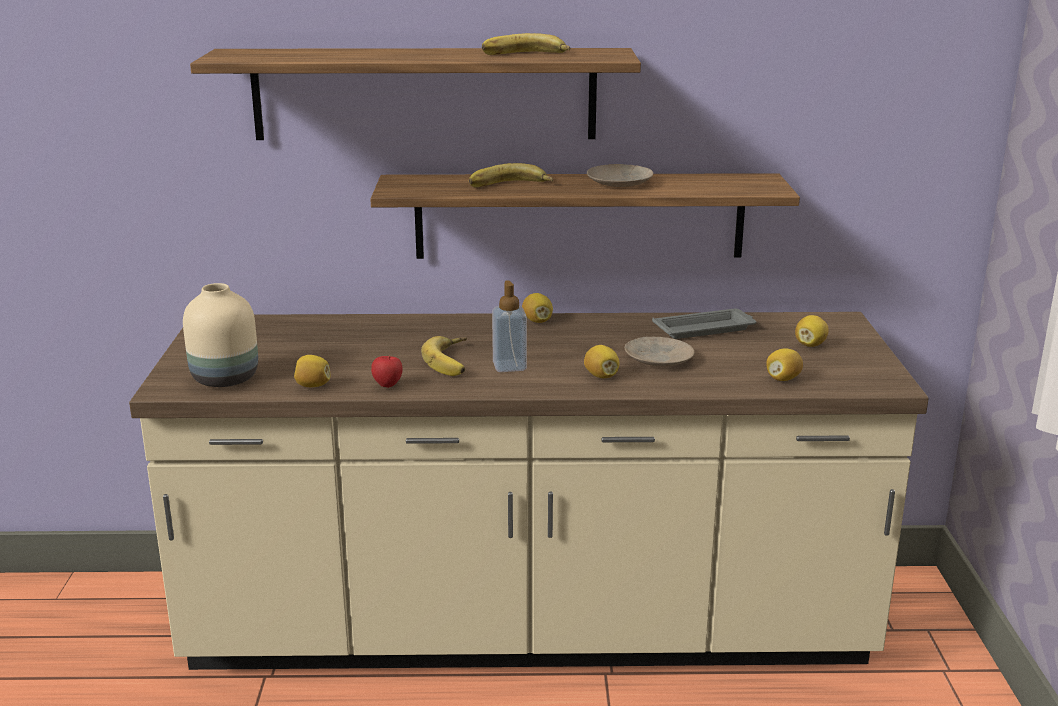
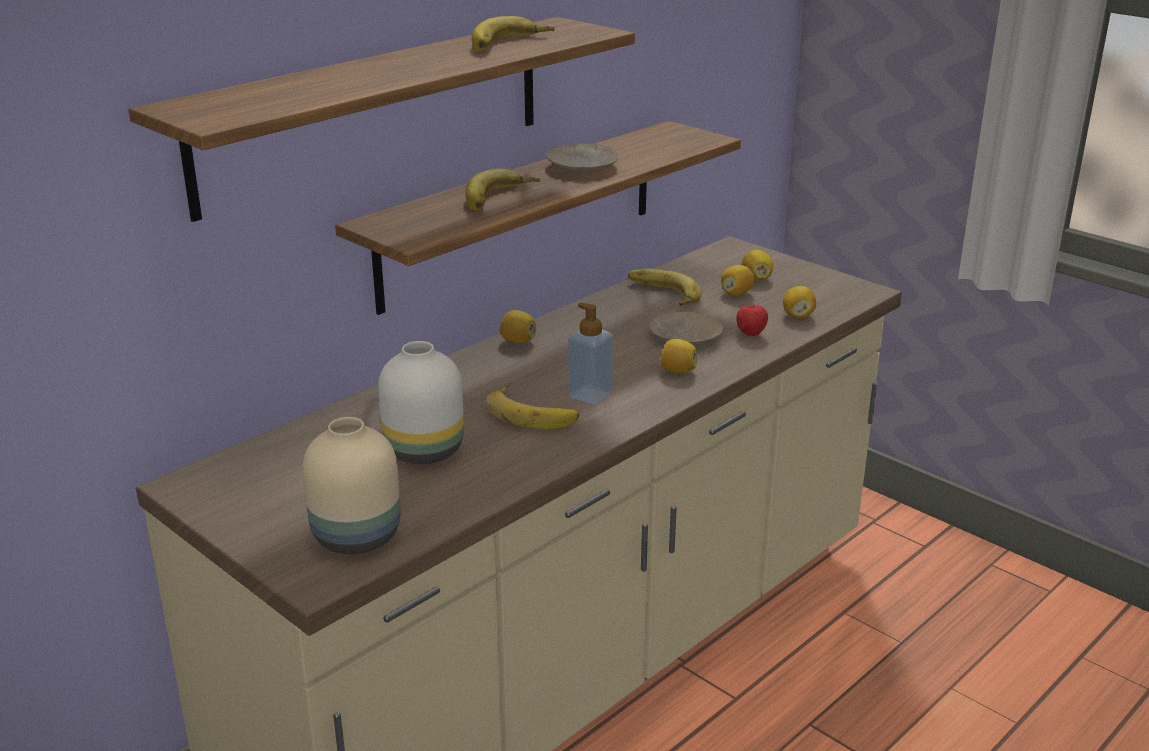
camera: 45 degrees left, 5 degrees up
lemon [294,355,330,387] -> lemon moved to [721,265,755,296]
apple [371,355,403,388] -> apple moved to [736,304,768,336]
grey tray [652,308,756,339] -> banana [628,269,702,306]
none -> white vase [378,341,464,464]

